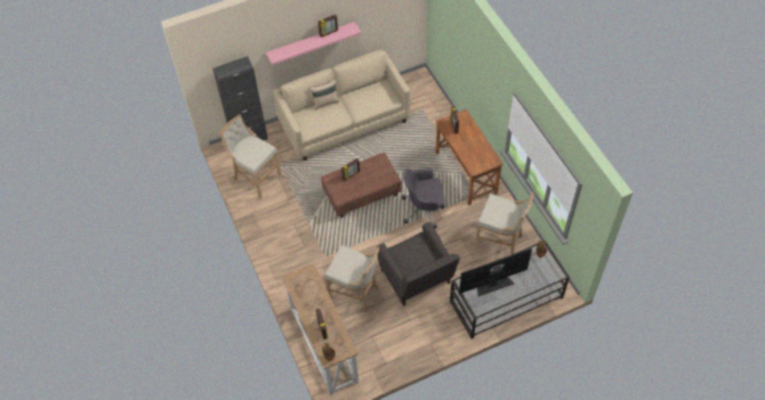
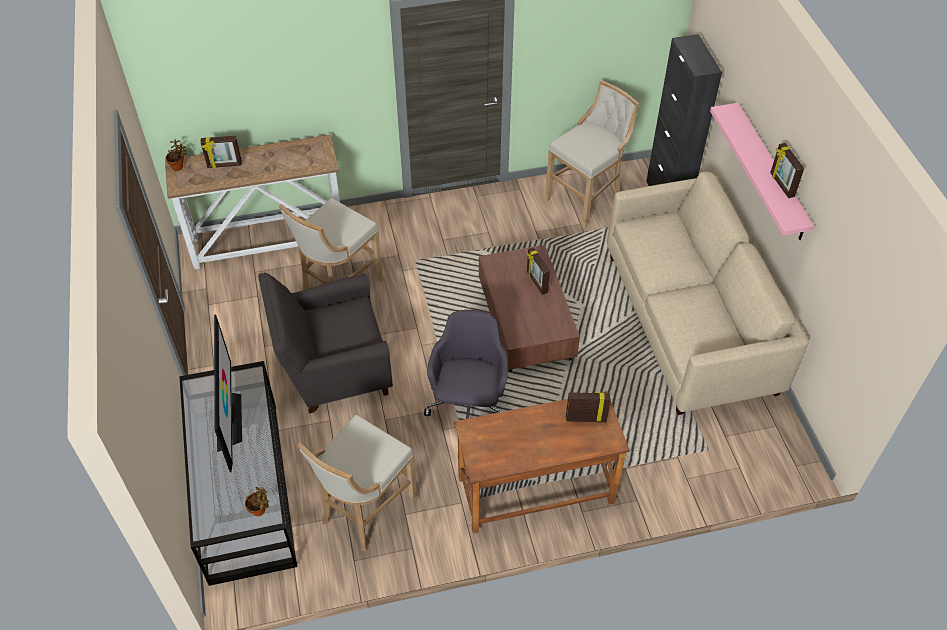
camera: 100 degrees right, 5 degrees down
beige pillow [309,79,340,110] -> none

